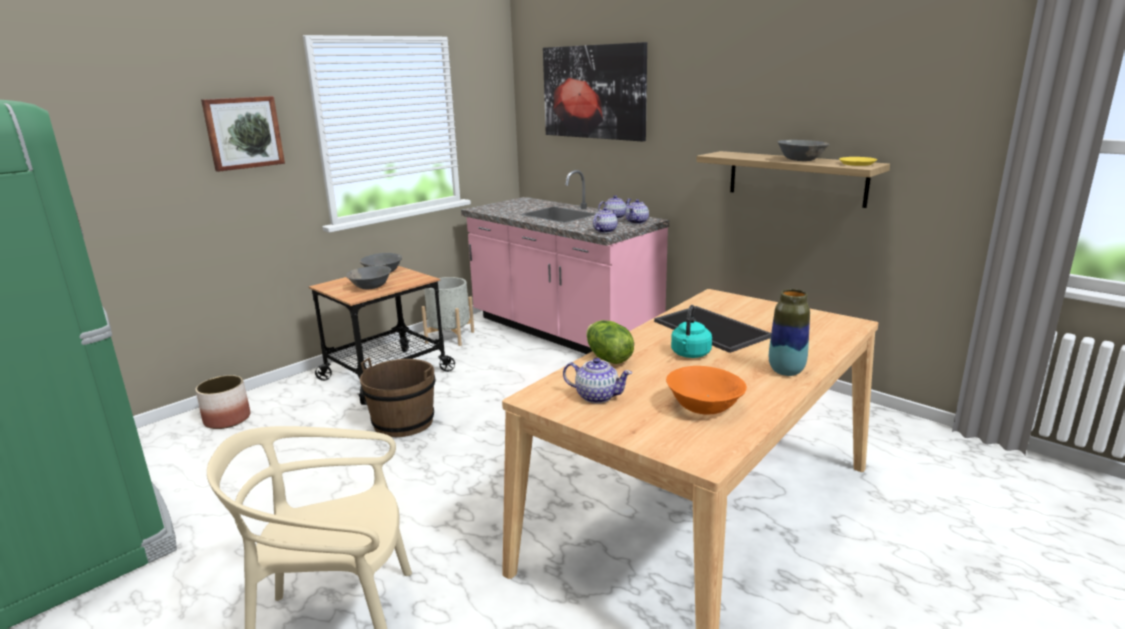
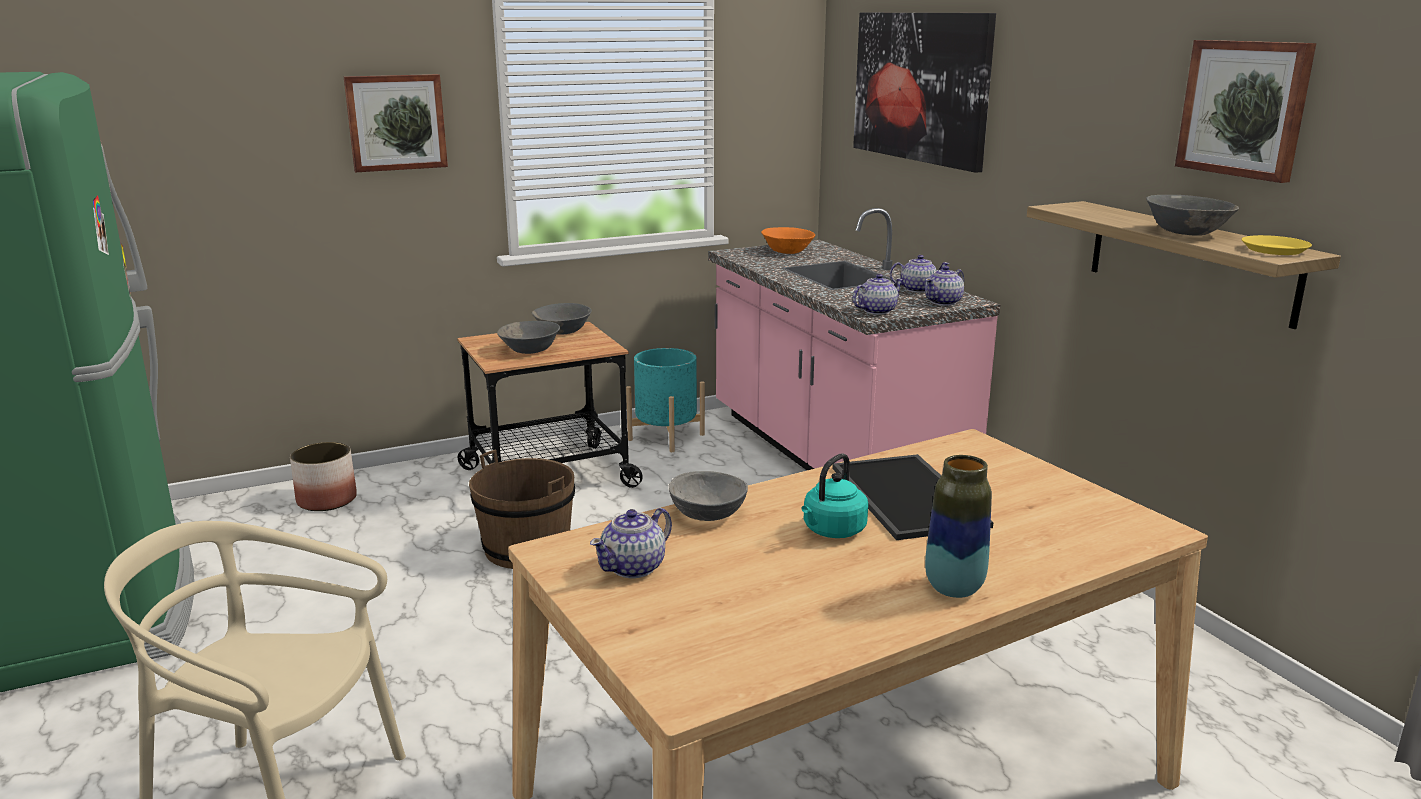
camera: 20 degrees right, 0 degrees up
grey planter [421,277,474,346] -> turquoise planter [626,348,705,452]
teapot [563,358,632,404] -> teapot turned 90 degrees clockwise [590,508,672,578]
lettuce [586,320,634,364] -> grey bowl [669,471,748,521]
orange bowl [666,366,747,415] -> orange bowl moved to [761,227,815,254]
none -> picture [1175,40,1316,183]

